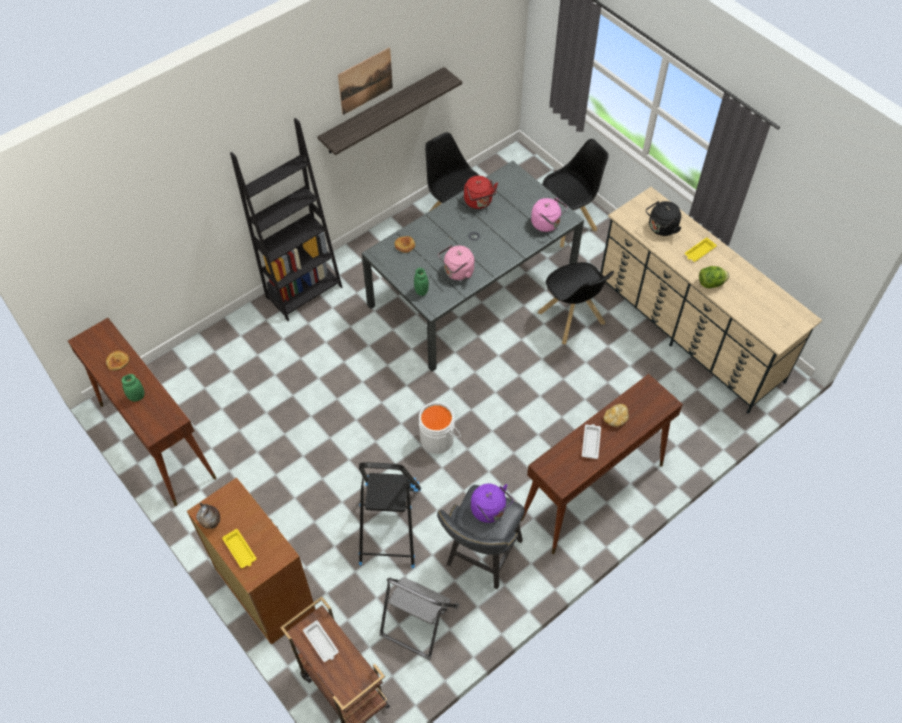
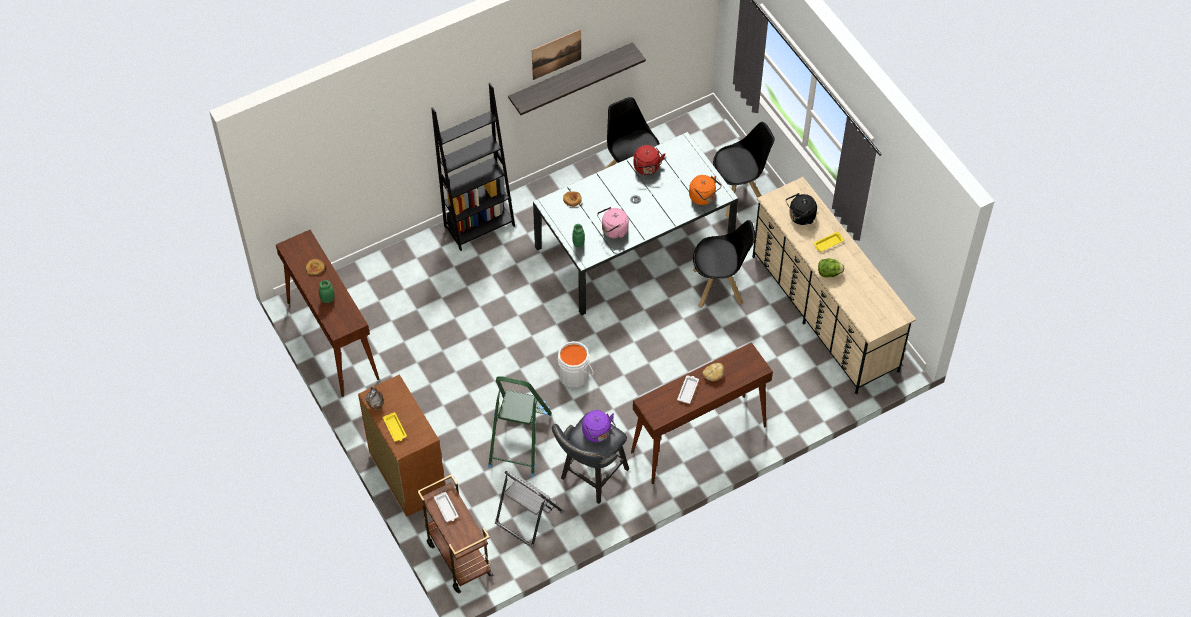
camera: 10 degrees right, 0 degrees up
black step ladder [359,462,421,568] -> green step ladder [488,376,552,477]
pink kettle [531,198,568,232] -> orange kettle [689,175,721,205]
black chair [538,262,614,345] -> black chair turned 75 degrees counterclockwise [693,220,756,308]

